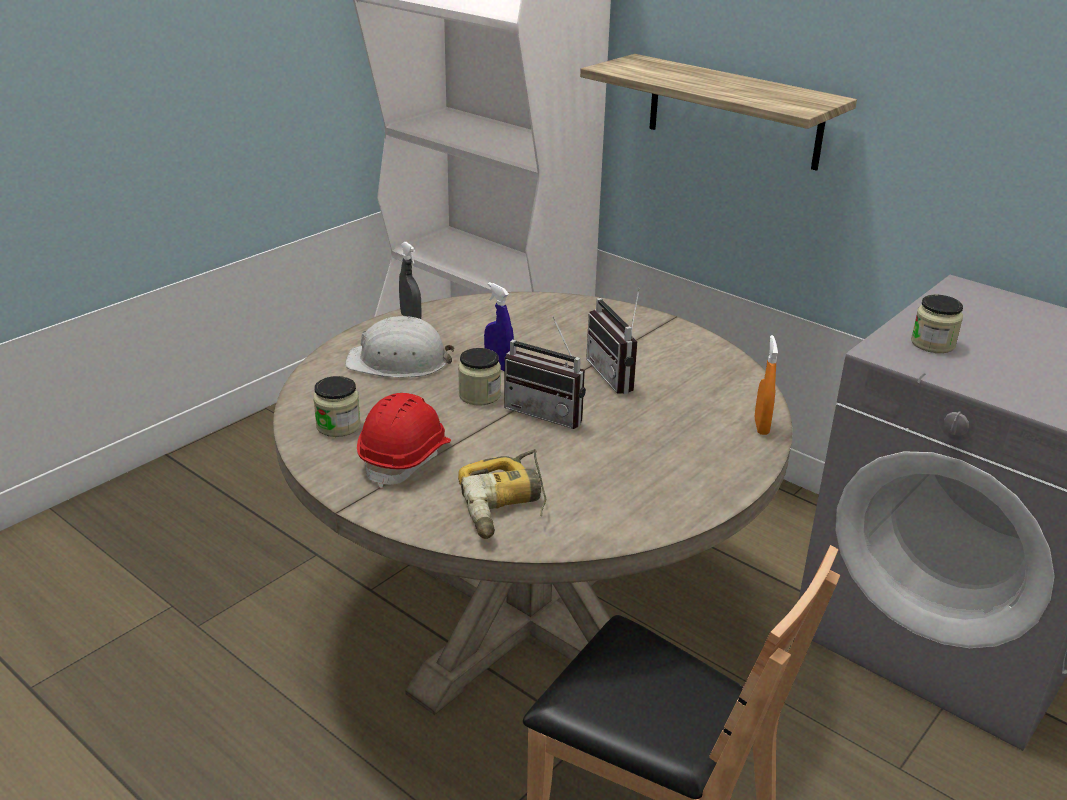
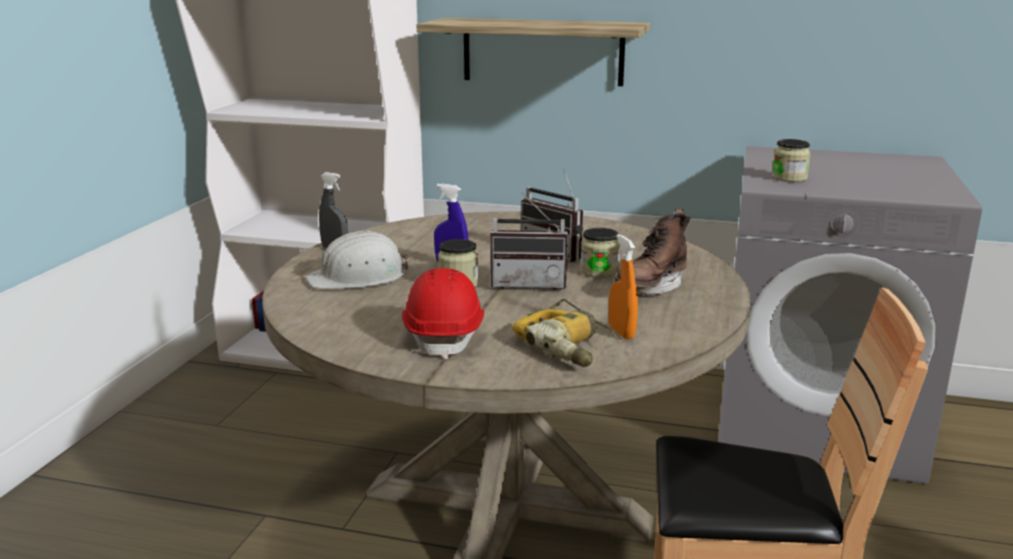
camera: 25 degrees left, 10 degrees down
jar [313,376,361,437] -> jar moved to [580,228,620,278]
orange spray bottle [755,335,778,435] -> orange spray bottle moved to [609,234,638,339]
none -> brown boot [615,209,690,295]

